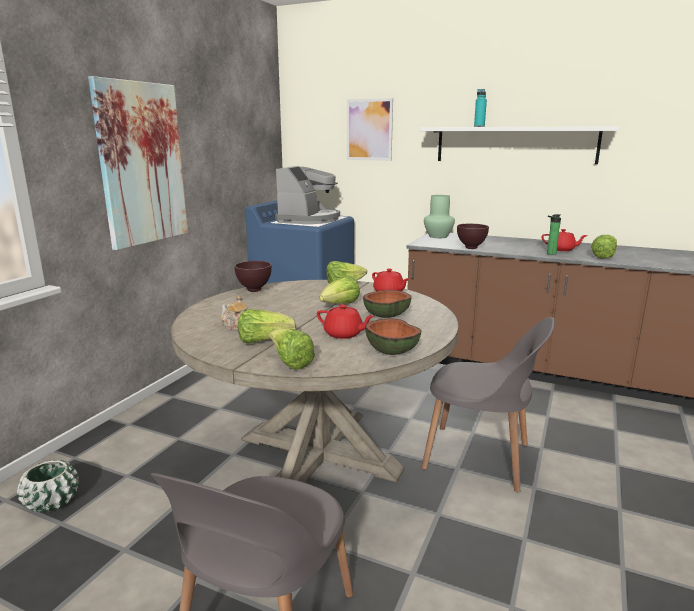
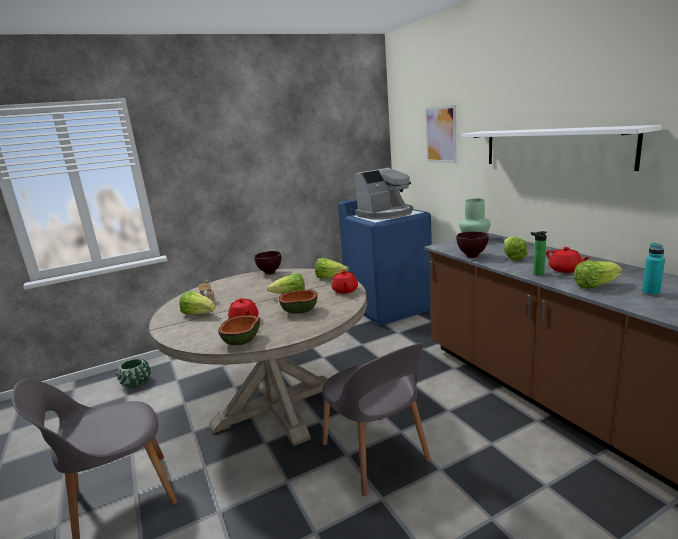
camera: 40 degrees right, 0 degrees up
picture [88,76,188,250] -> none
lettuce [269,328,315,370] -> lettuce moved to [504,236,527,260]
turquoise bottle [474,89,487,127] -> turquoise bottle moved to [642,243,665,296]

